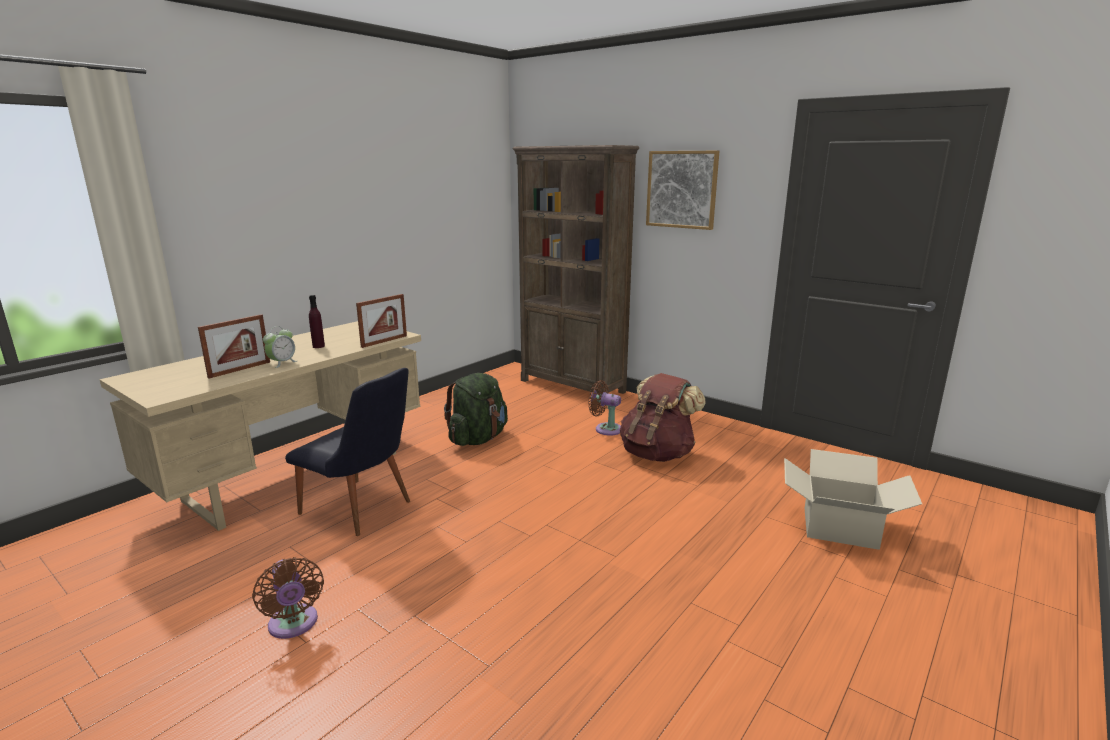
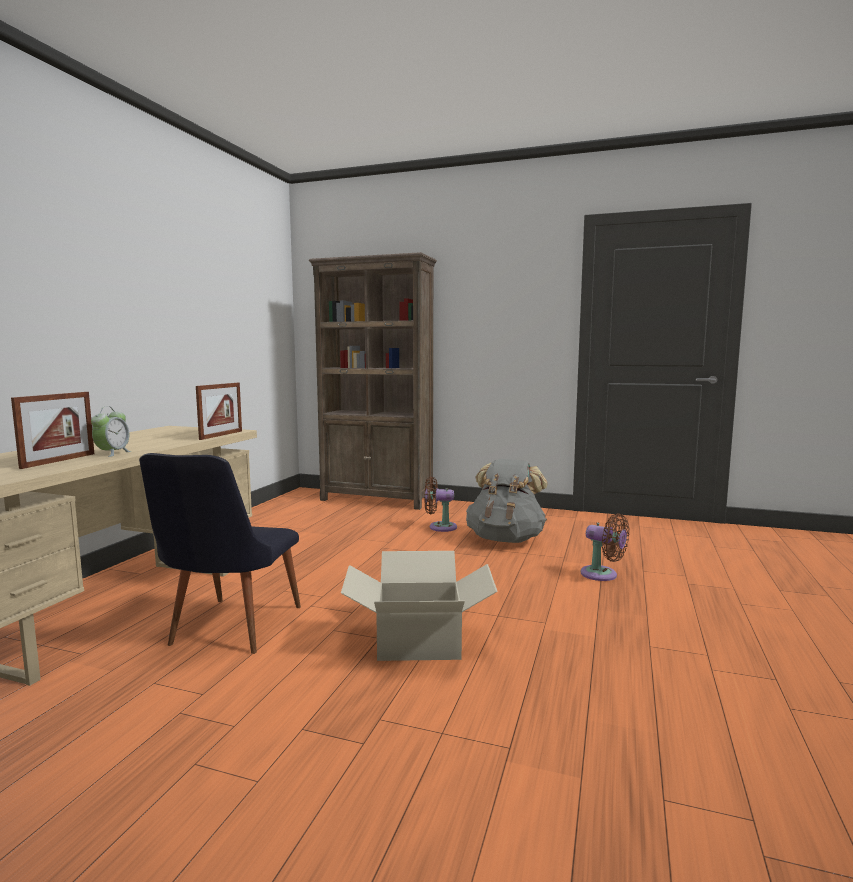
camera: 20 degrees left, 10 degrees down
brown fan [252,557,324,639] -> brown fan moved to [581,513,629,581]
black chair [285,368,410,536] -> black chair turned 90 degrees clockwise [139,453,301,654]
purple bottle [309,295,325,348] -> none
green backpack [444,373,508,446] -> none
brown backpack [620,373,706,462] -> grey backpack [466,459,548,543]
picture [646,151,719,230] -> none
cardboard box [784,449,922,550] -> cardboard box moved to [341,551,498,661]

